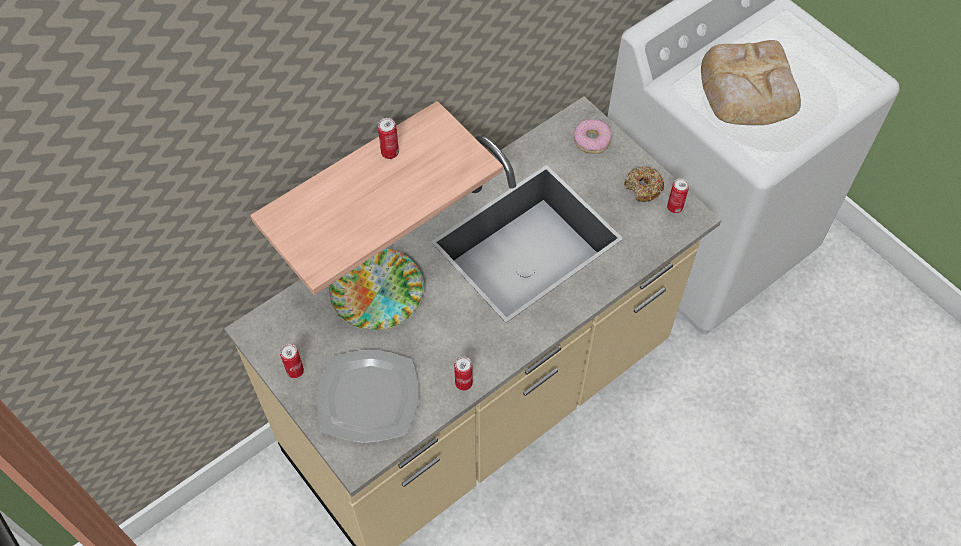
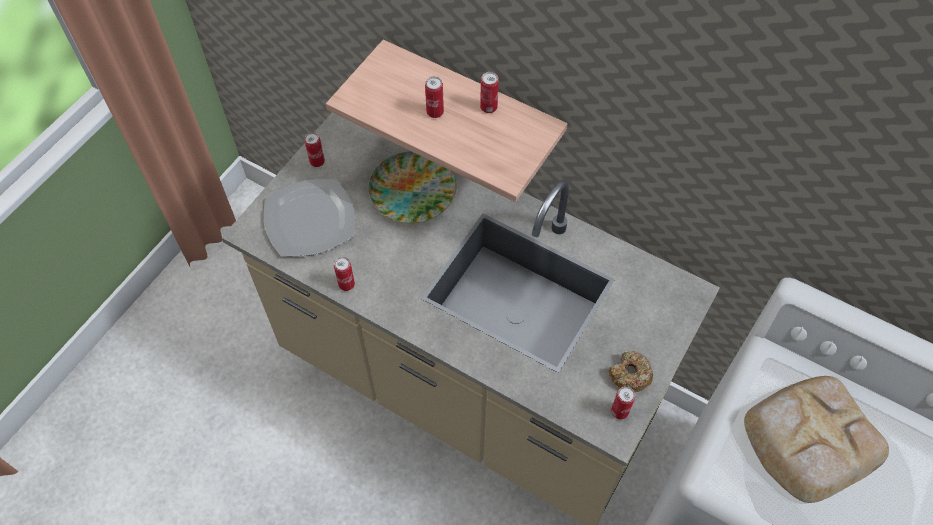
camera: 70 degrees right, 0 degrees up
donut [574,119,612,154] -> none
none -> can [425,76,444,118]

